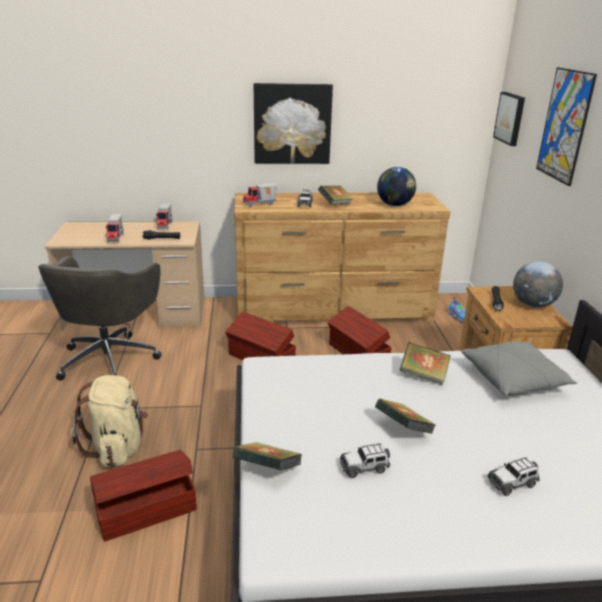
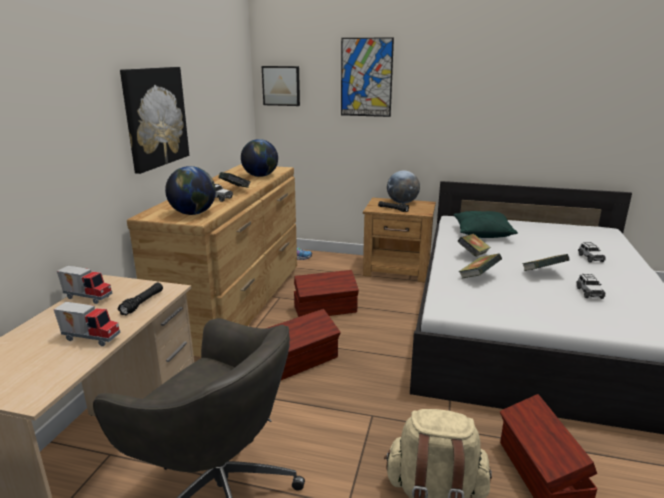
camera: 70 degrees left, 5 degrees down
book [233,442,302,470] -> book moved to [458,254,502,279]
toy truck [243,183,277,207] -> globe [165,166,216,215]
grey pillow [461,341,577,396] -> green pillow [454,211,518,238]

